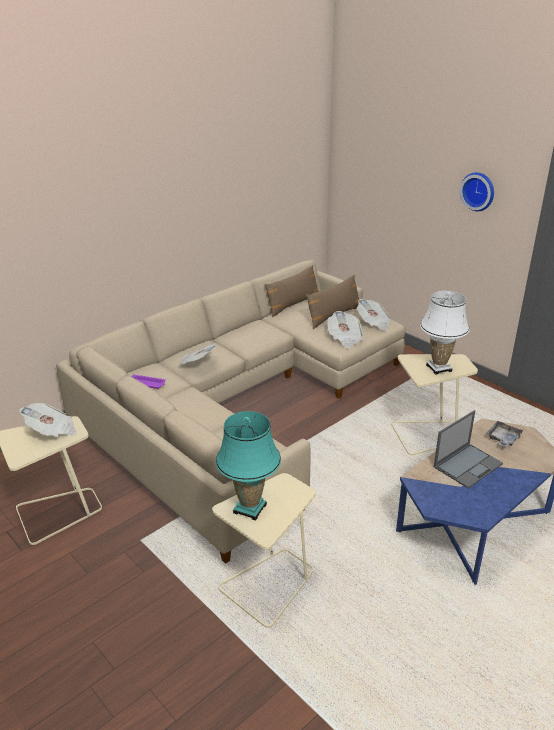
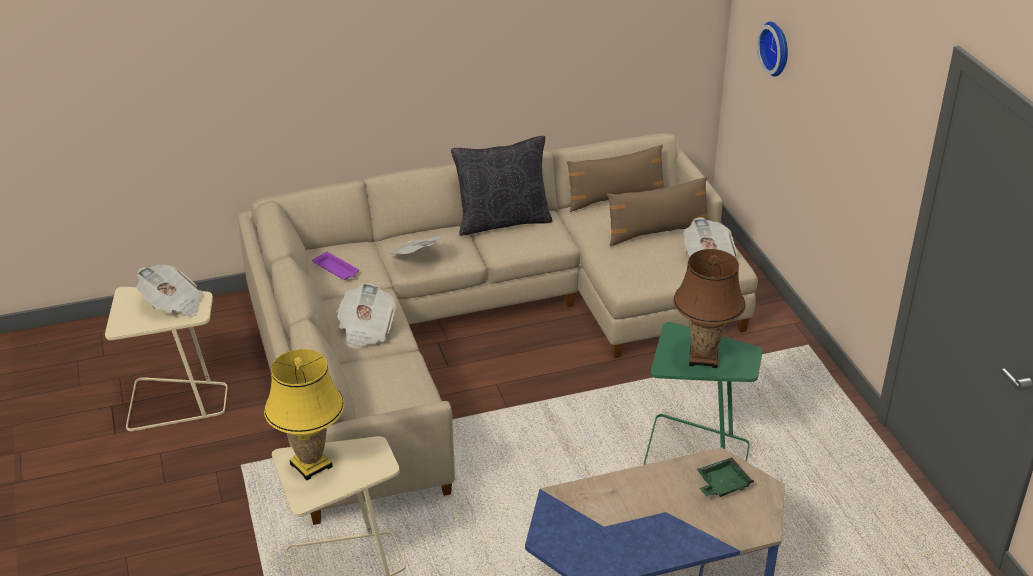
camera: 25 degrees right, 5 degrees up
turquoise table lamp [216,411,281,521] -> yellow table lamp [264,349,344,481]
newspaper [327,311,363,348] -> newspaper moved to [336,283,396,348]
beige side table [391,354,478,455] -> green side table [644,322,762,465]
white table lamp [420,291,470,375] -> brown table lamp [673,249,746,368]
laptop [434,410,503,488] -> none
wall clock [460,172,494,211] -> wall clock moved to [757,22,788,77]
grey tray [486,421,524,447] -> green tray [697,457,754,497]
none -> black pillow [451,136,552,236]

